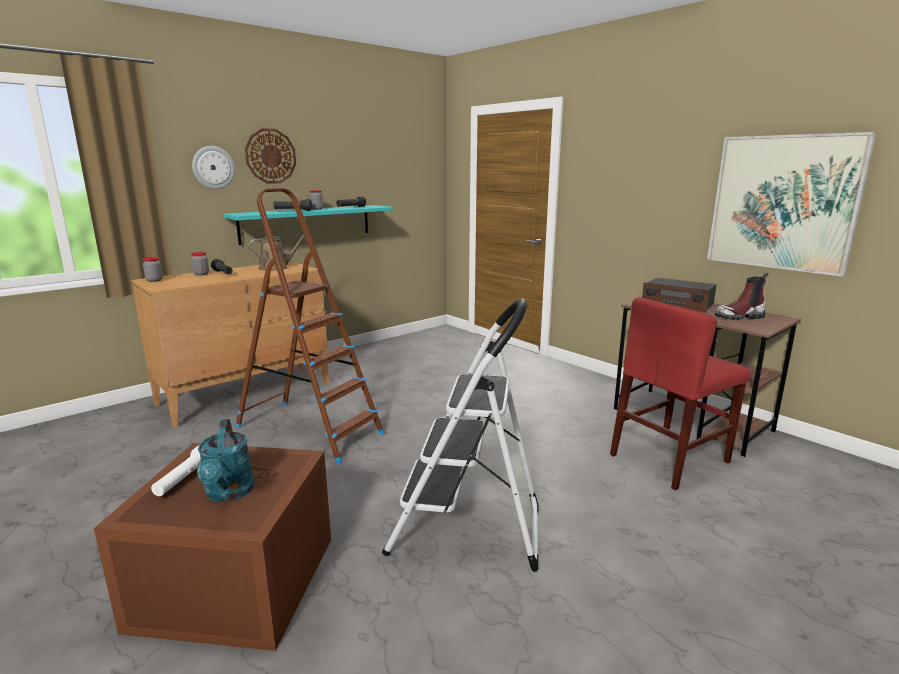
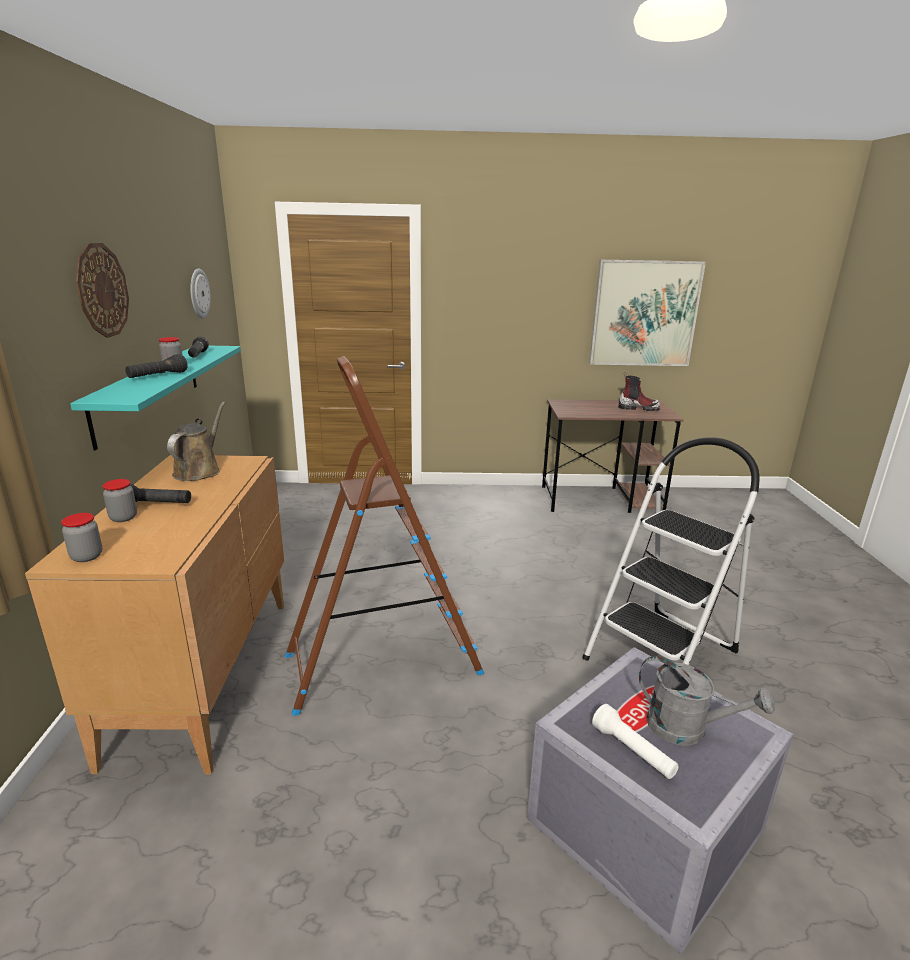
camera: 50 degrees left, 5 degrees up
brown storage box [94,443,331,651] -> grey storage box [527,647,794,955]
wall clock [192,146,235,189] -> wall clock moved to [190,268,211,318]
turquoise watering can [197,419,254,502] -> grey watering can [639,656,775,746]
red chair [610,297,751,490] -> none
radio [642,278,717,313] -> none
boot [715,273,768,320] -> boot turned 105 degrees counterclockwise [618,372,660,411]

